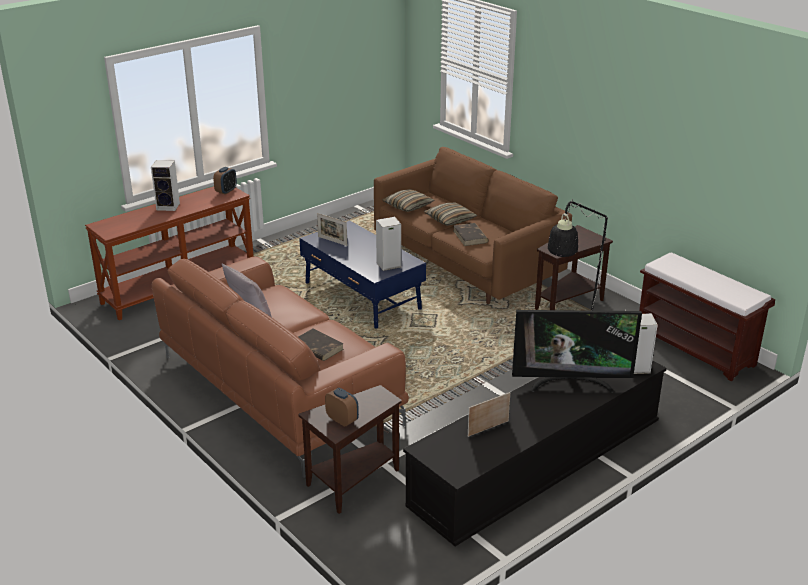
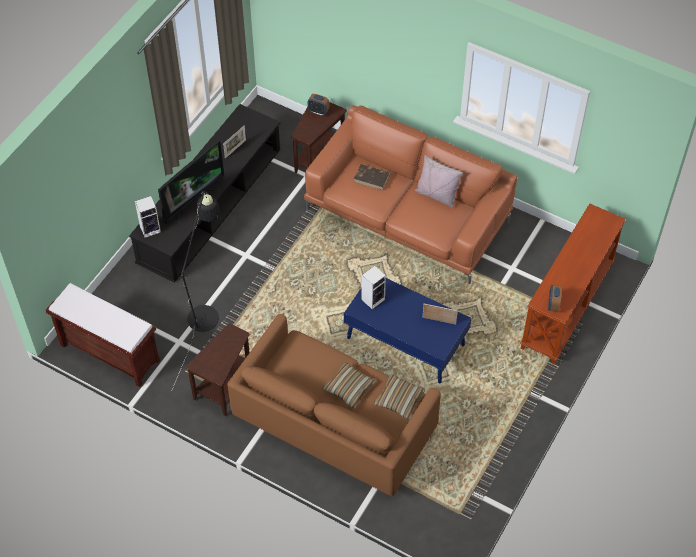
camera: 160 degrees right, 25 degrees up
speaker [151,160,180,211] -> none
brown book [453,223,489,246] -> none
television [512,310,642,393] -> television turned 150 degrees clockwise [158,140,224,224]

